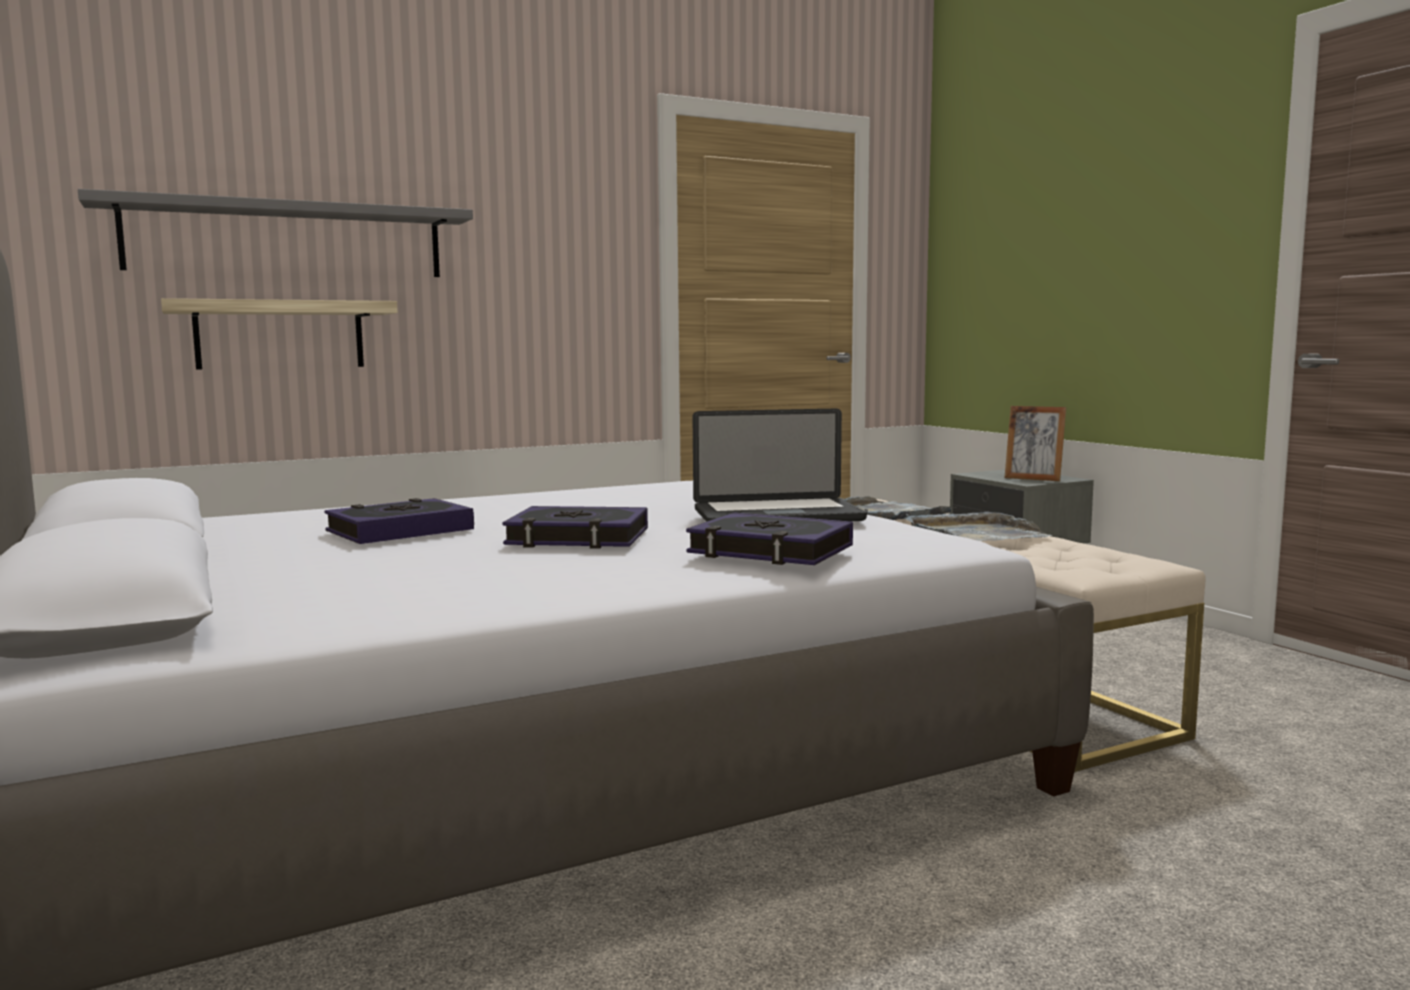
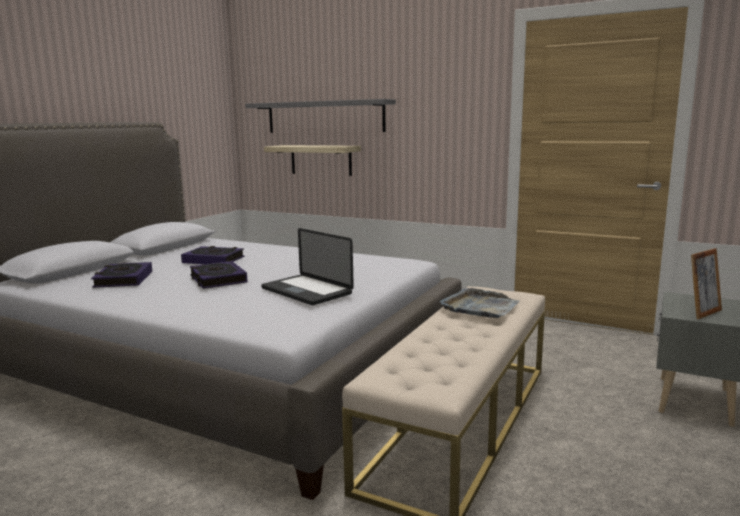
camera: 55 degrees right, 5 degrees up
book [686,512,853,565] -> book moved to [91,262,152,288]
grey tray [904,511,1052,541] -> none
picture frame [1005,406,1066,481] -> picture frame turned 120 degrees counterclockwise [691,248,722,319]

